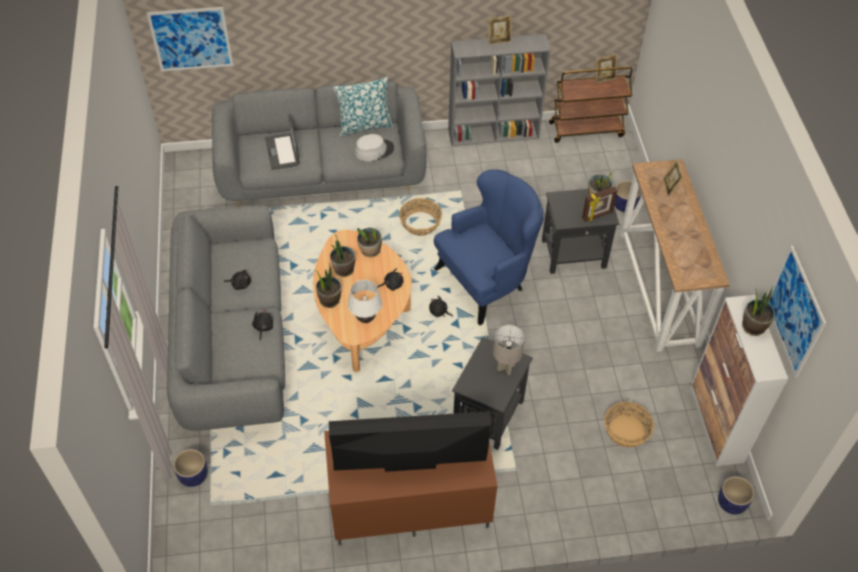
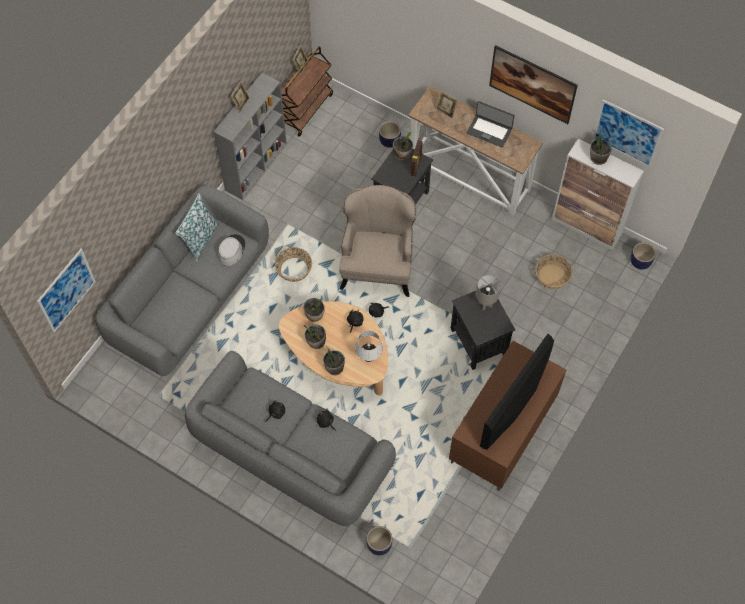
camera: 50 degrees left, 10 degrees up
laptop [265,114,300,170] -> laptop moved to [467,101,514,147]
blue armchair [434,169,544,325] -> beige armchair [339,185,416,297]
none -> picture [489,45,578,124]

